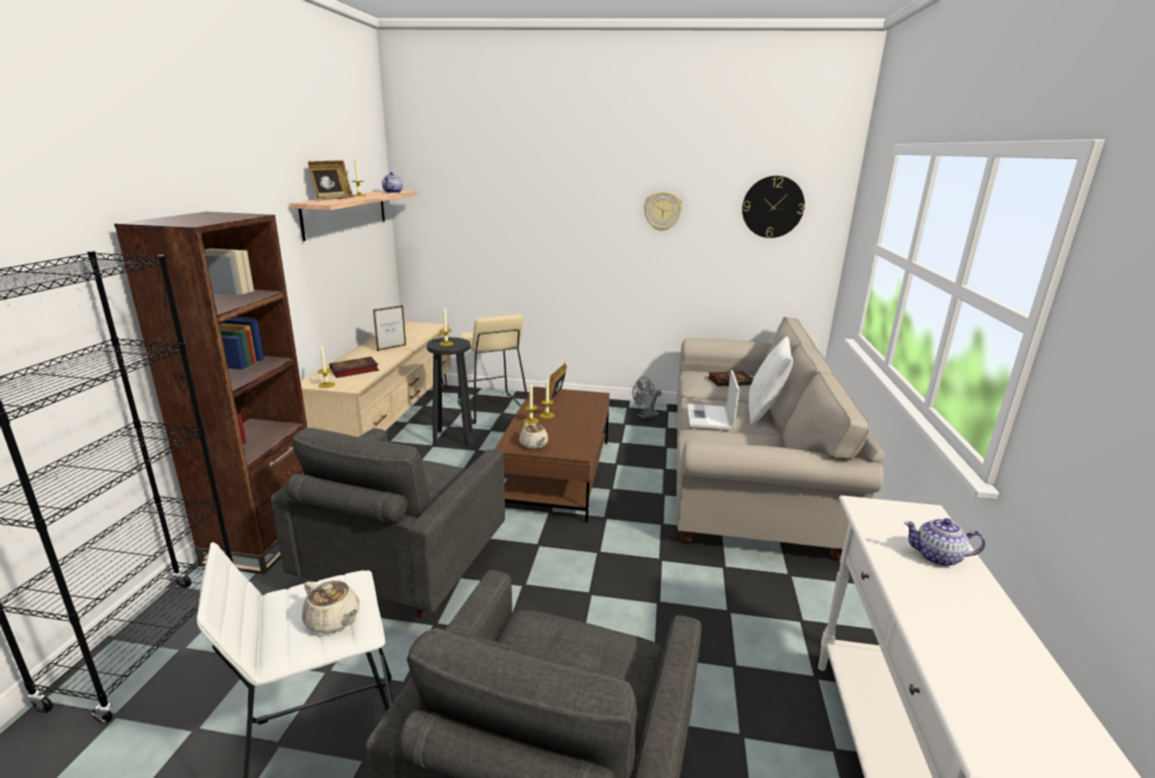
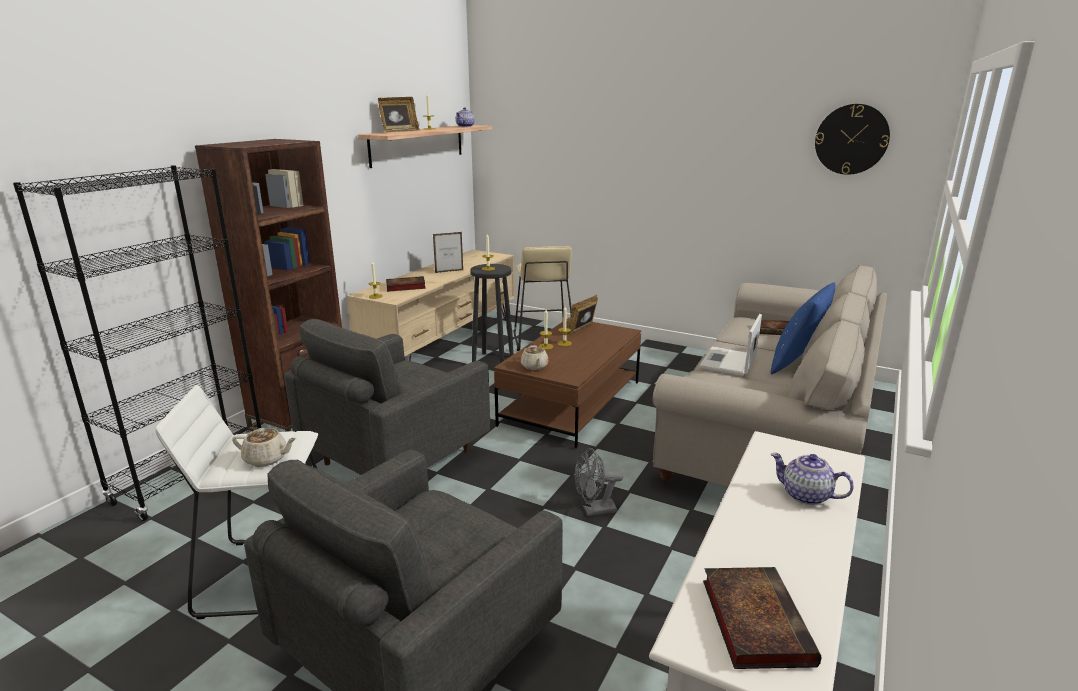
camera: 20 degrees right, 0 degrees up
beige teapot [302,580,360,634] -> beige teapot turned 45 degrees counterclockwise [232,428,297,467]
grey fan [632,377,661,419] -> grey fan moved to [574,448,623,516]
wall clock [644,191,683,231] -> none
white pillow [749,336,793,425] -> blue pillow [770,282,835,374]
none -> book [703,567,822,669]

